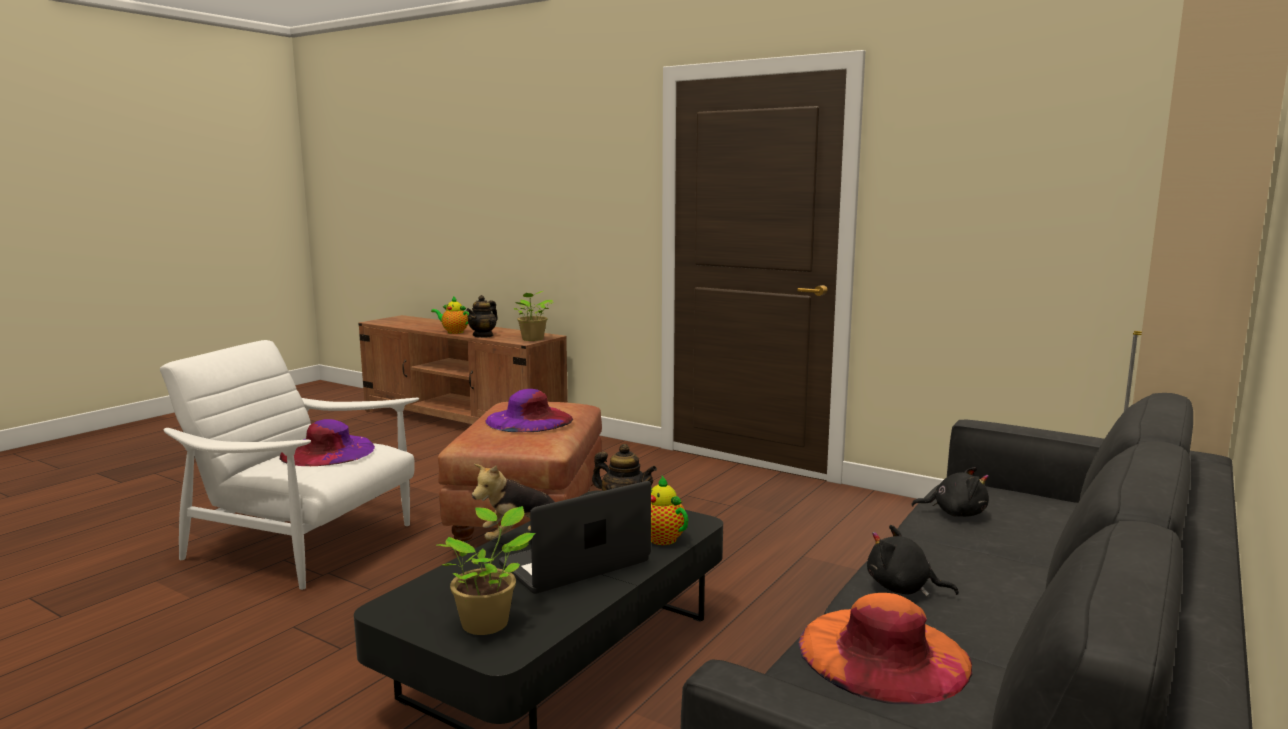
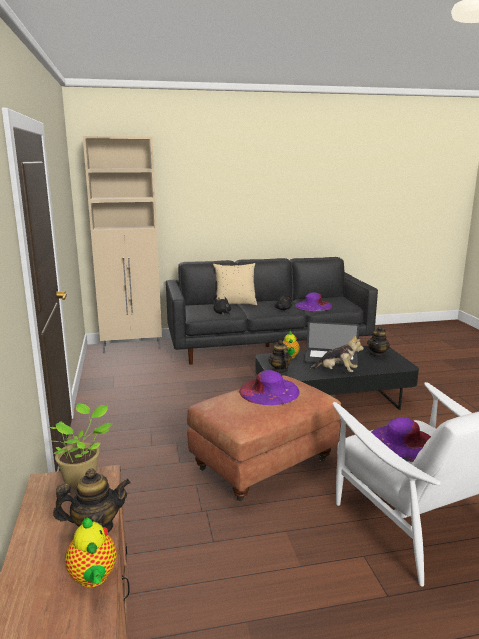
camera: 135 degrees left, 5 degrees up
potted plant [437,506,535,635] -> teapot [367,326,390,357]
orange hat [798,593,972,704] -> purple hat [295,292,333,311]
none -> beige pillow [213,263,257,305]

